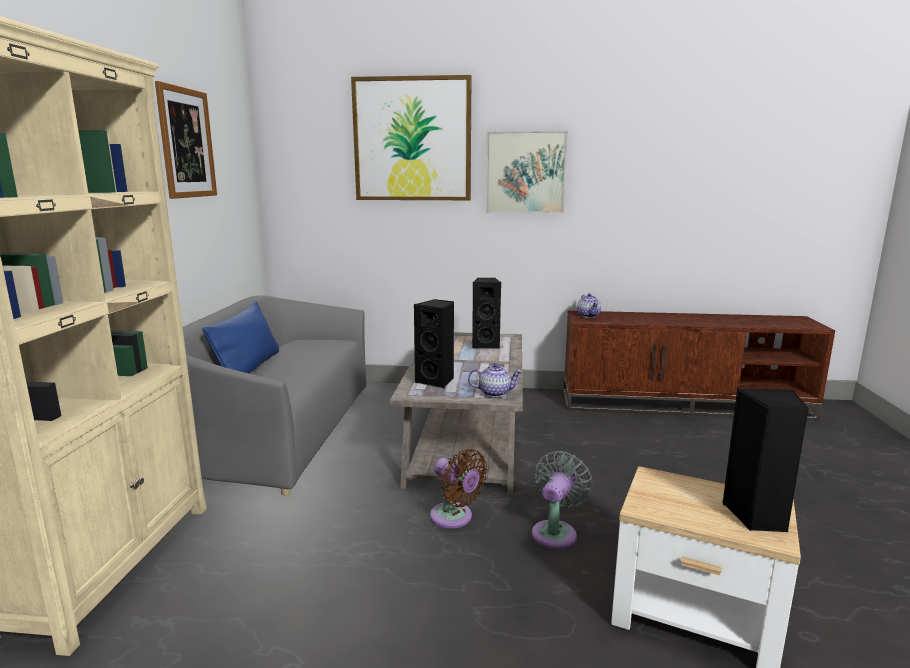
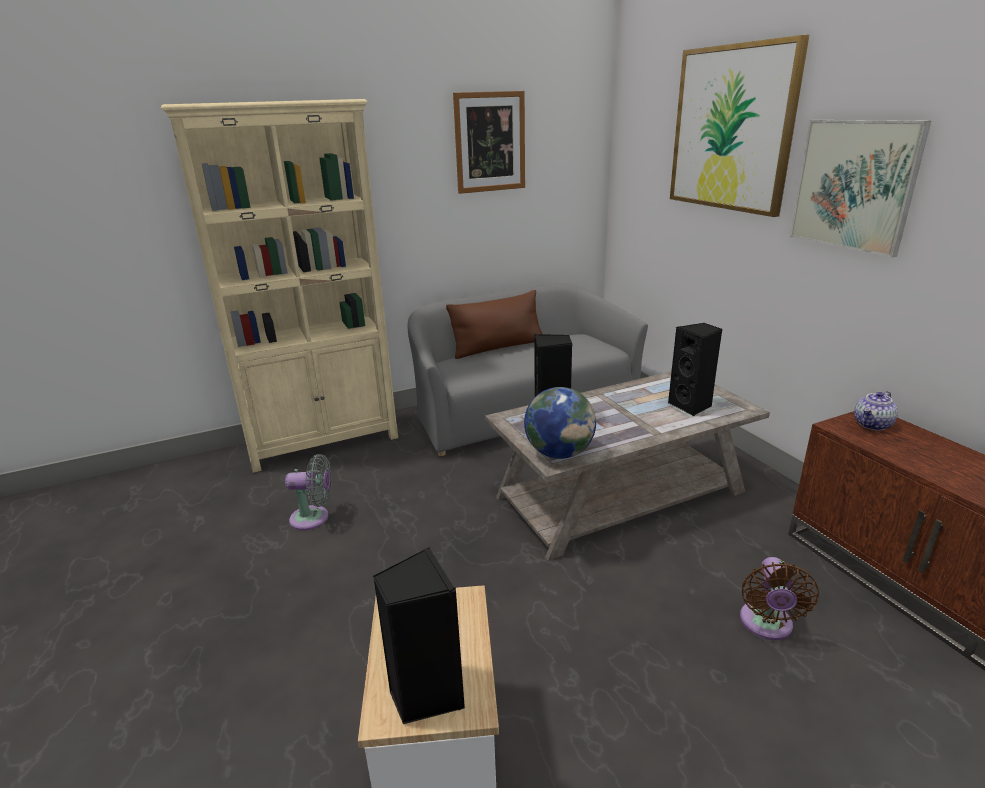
camera: 60 degrees right, 10 degrees up
blue pillow [203,301,279,373] -> brown pillow [446,290,542,359]
brown fan [430,449,487,528] -> brown fan moved to [740,557,819,640]
teapot [468,363,522,397] -> globe [524,387,596,459]
grey fan [532,451,593,549] -> grey fan moved to [285,454,332,531]

